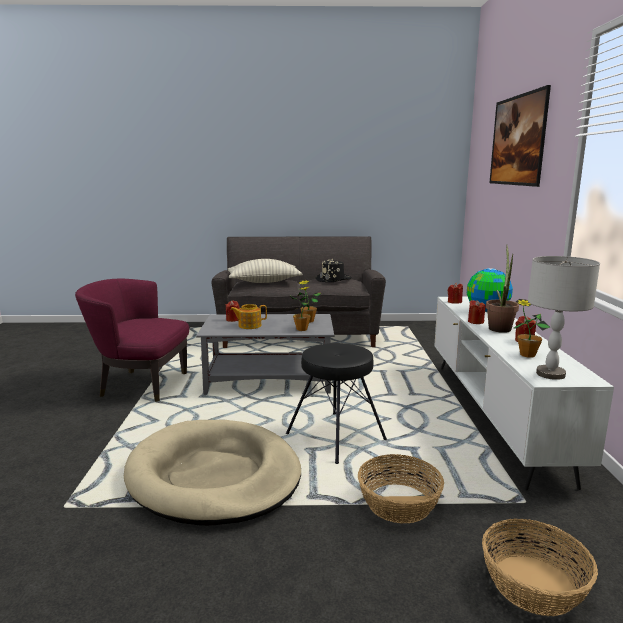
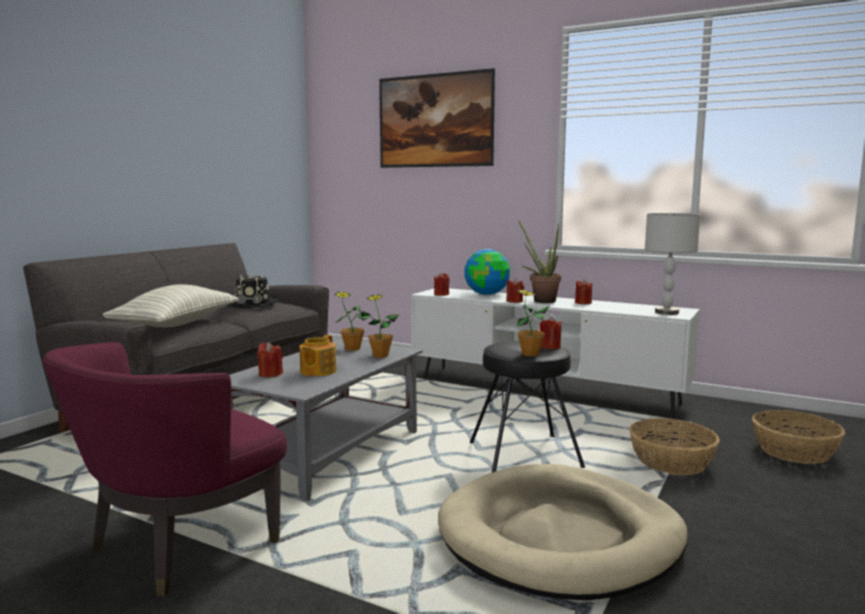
camera: 60 degrees left, 5 degrees down
potted plant [514,299,550,358] -> potted plant moved to [517,290,550,356]
none -> red candle [539,316,562,349]

